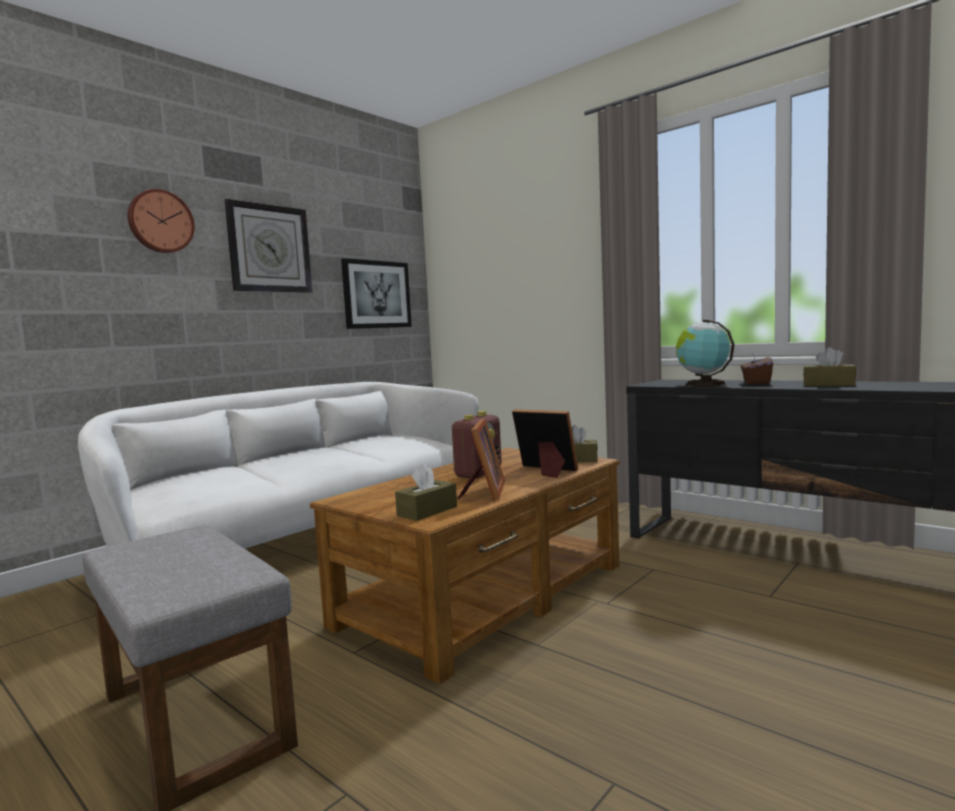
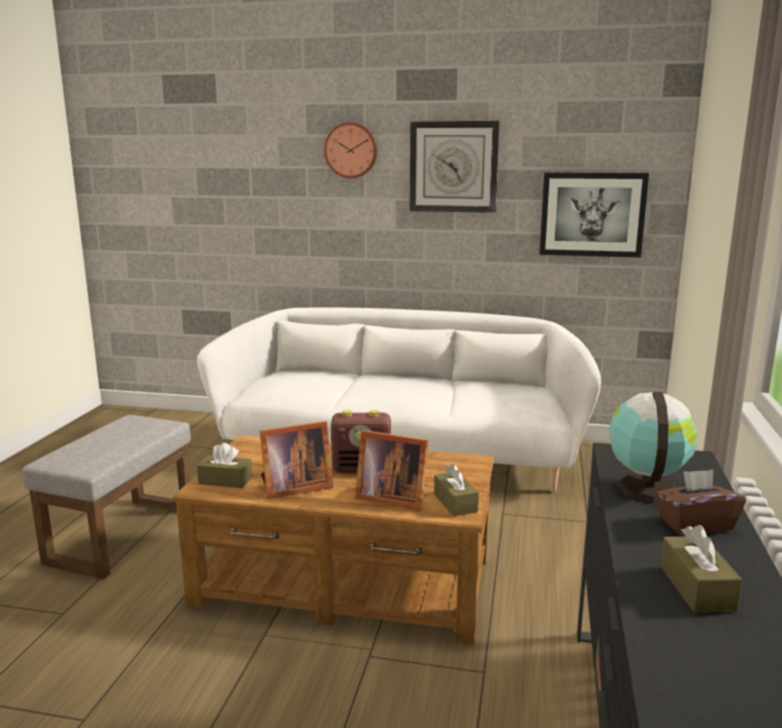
camera: 60 degrees right, 10 degrees up
picture frame [512,410,578,478] -> picture frame turned 105 degrees clockwise [355,430,428,511]

